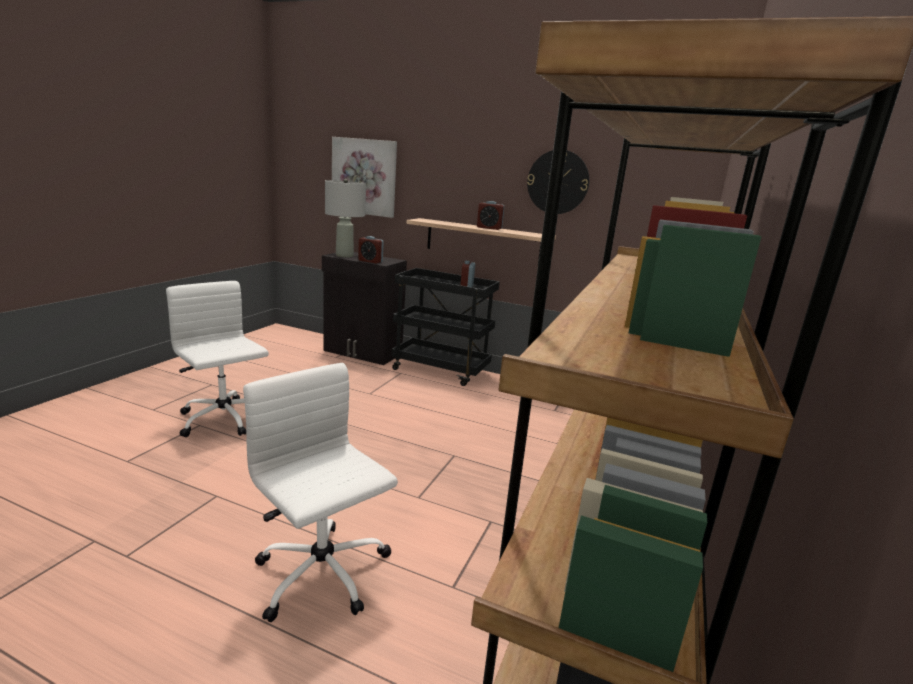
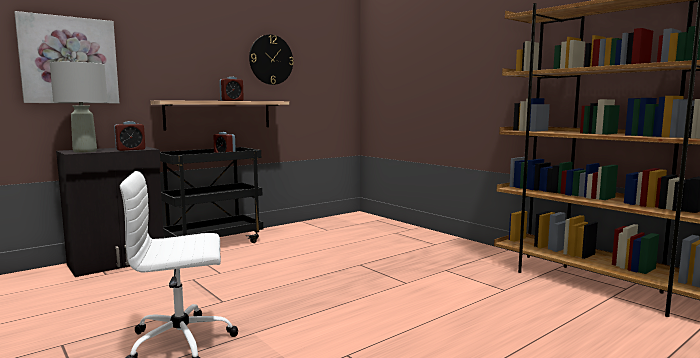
camera: 60 degrees left, 10 degrees down
white office chair [243,363,398,622] -> none

